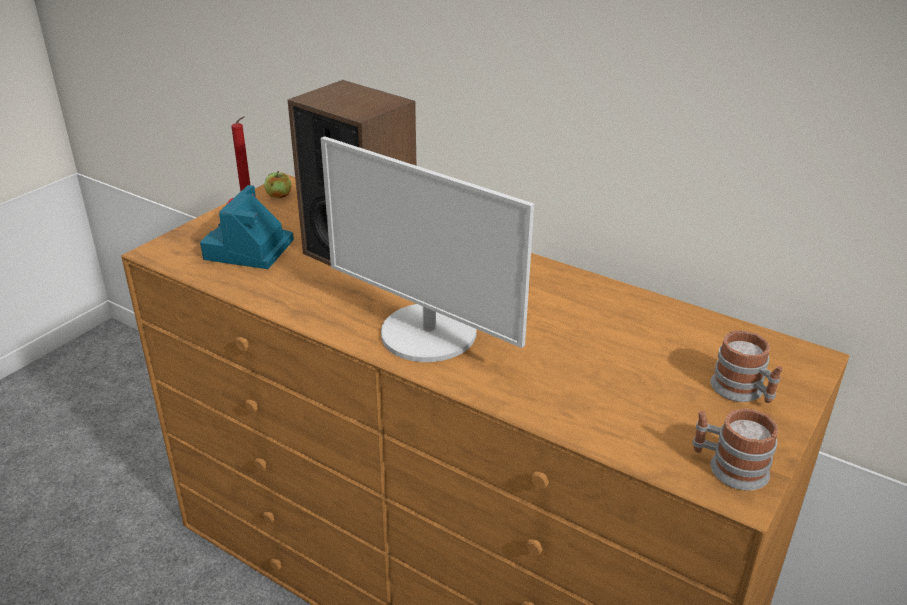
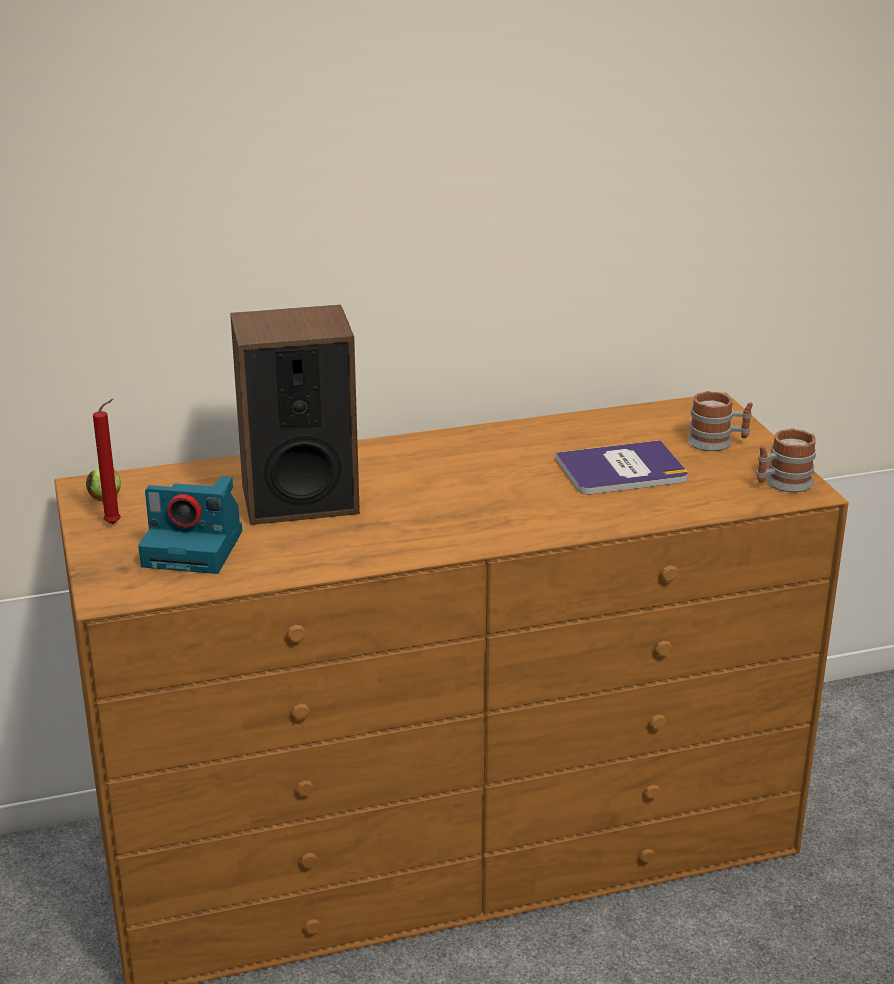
camera: 50 degrees left, 5 degrees down
camera [200,185,294,269] -> camera turned 45 degrees counterclockwise [138,476,242,574]
monitor [320,136,534,362] -> none
none -> book [555,440,688,494]

